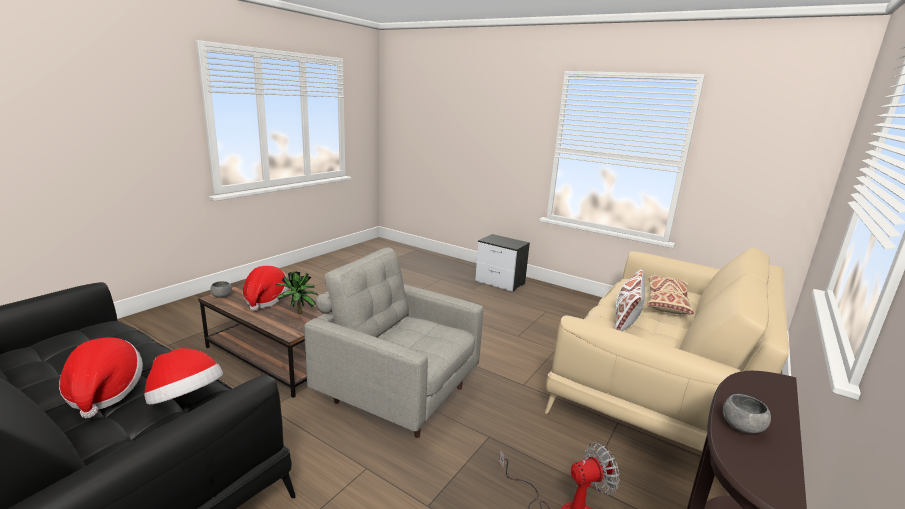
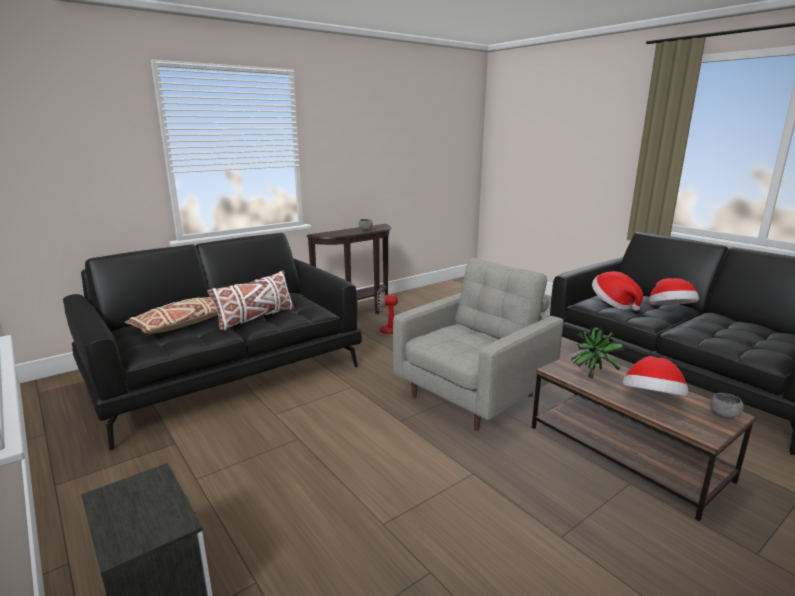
camera: 160 degrees left, 0 degrees up
grey armchair [304,248,483,438] -> grey armchair turned 90 degrees counterclockwise [393,258,564,431]
beige sofa [545,248,789,451] -> black sofa [63,233,362,450]

